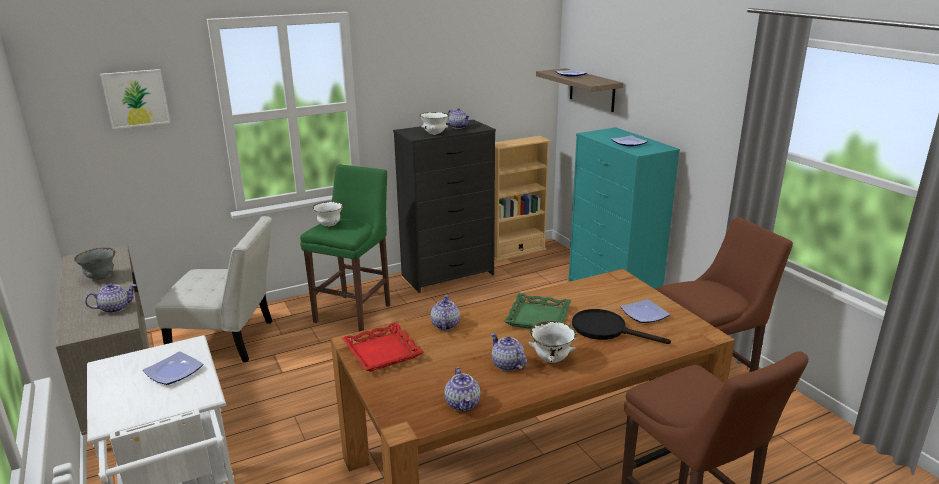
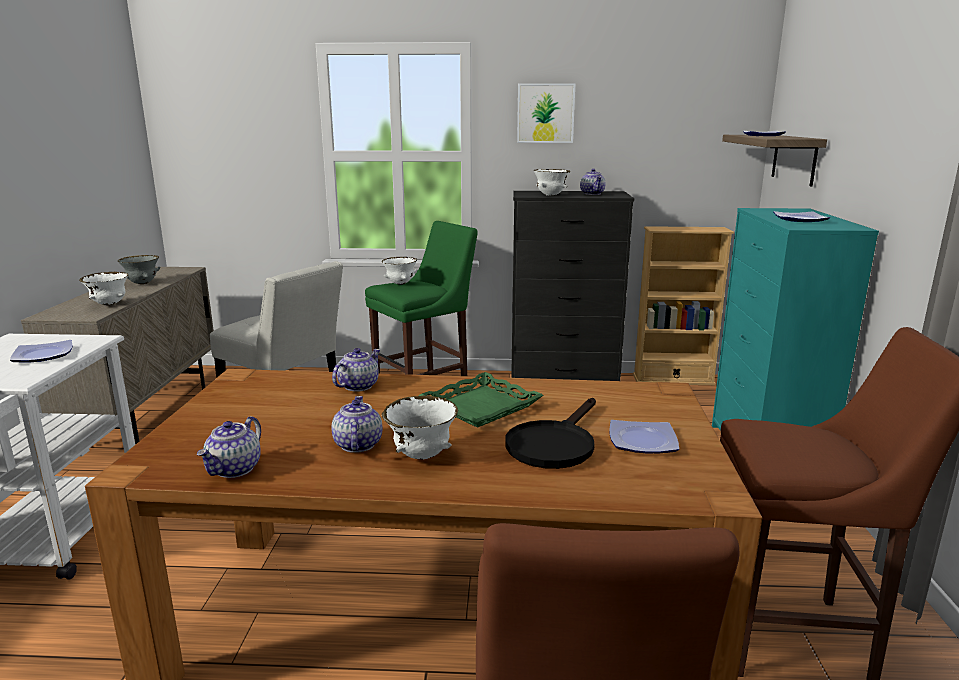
camera: 30 degrees right, 5 degrees down
teapot [85,283,136,313] -> white bowl [79,272,128,305]
picture [100,69,170,129] -> picture moved to [517,83,576,143]
red tray [342,323,424,372] -> none
black frying pan [572,309,671,344] -> black frying pan turned 120 degrees counterclockwise [505,398,596,469]

